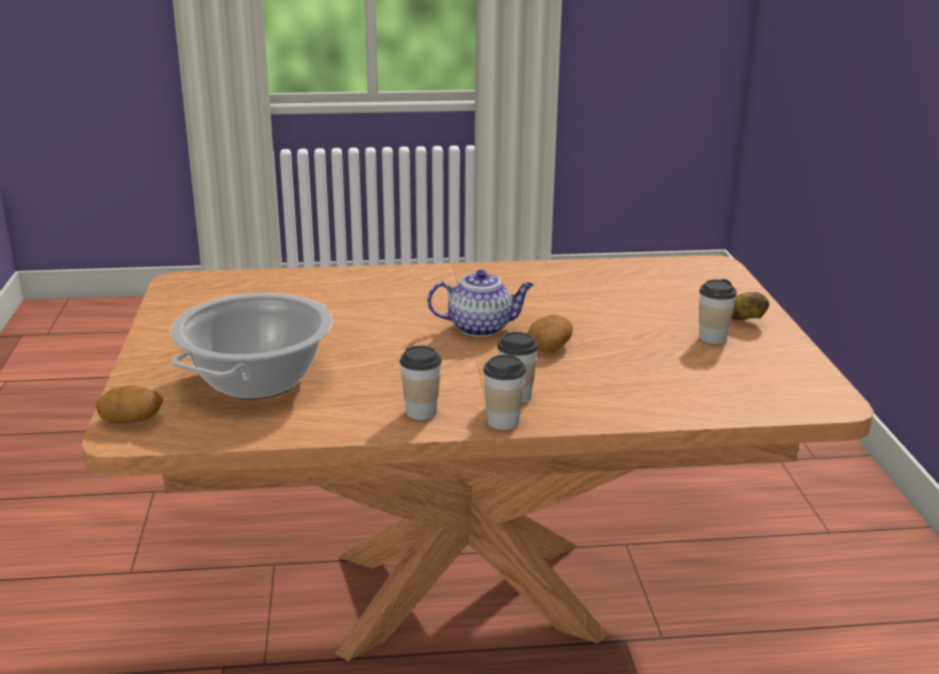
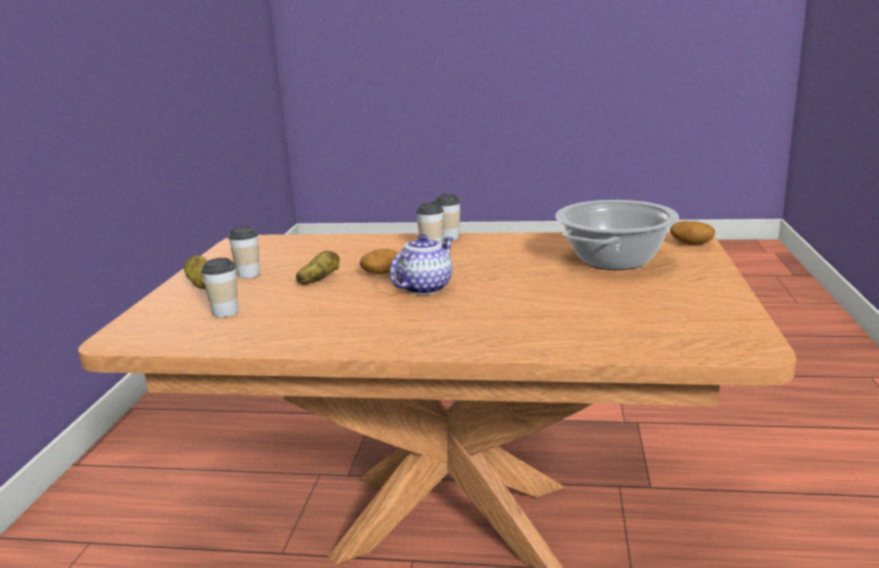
camera: 165 degrees left, 5 degrees down
cup [400,346,442,420] -> cup moved to [201,258,238,317]
teapot [427,269,534,337] -> teapot turned 120 degrees clockwise [390,234,453,295]
none -> potato [296,251,339,285]

